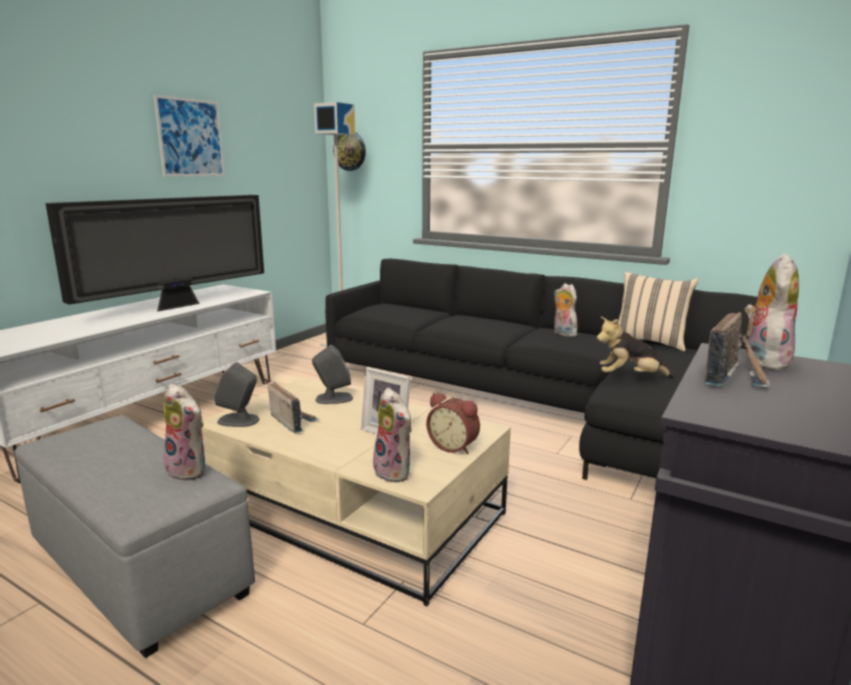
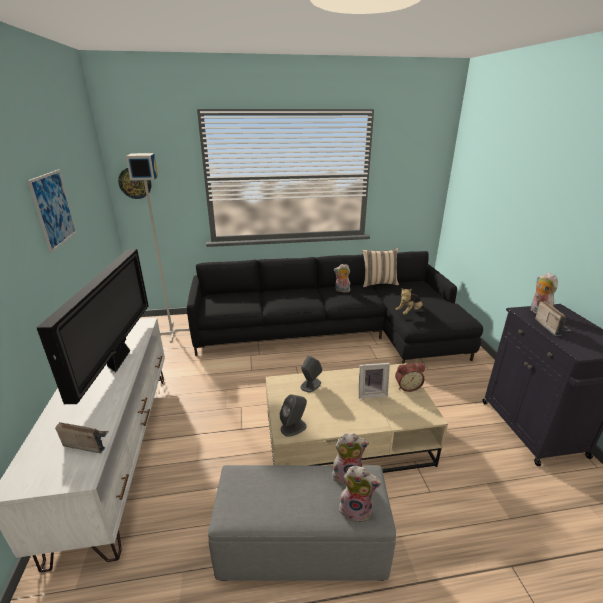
camera: 40 degrees left, 10 degrees up
radio [268,382,319,434] -> radio moved to [55,422,109,453]
plush toy [373,388,412,482] -> plush toy moved to [339,466,382,523]

